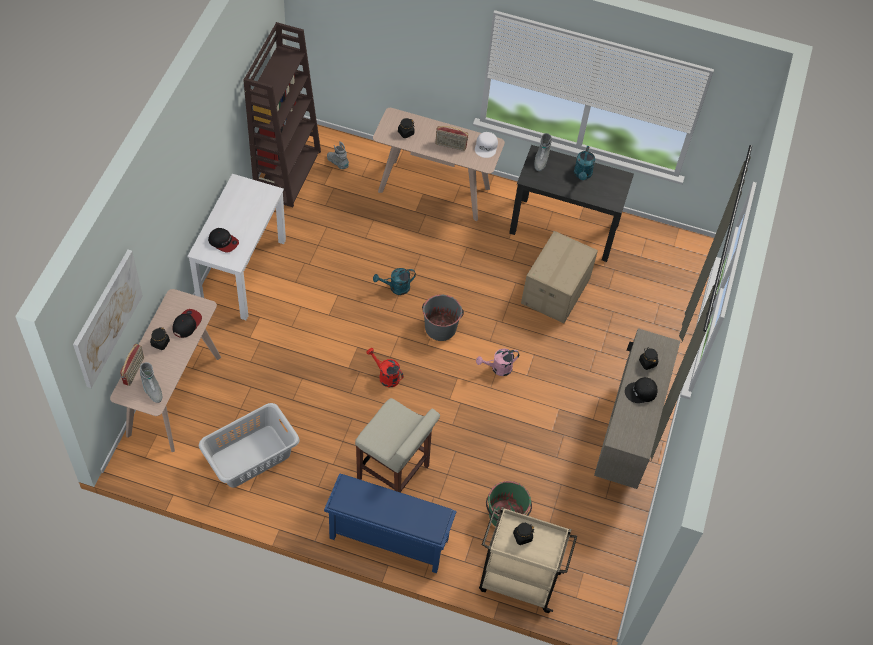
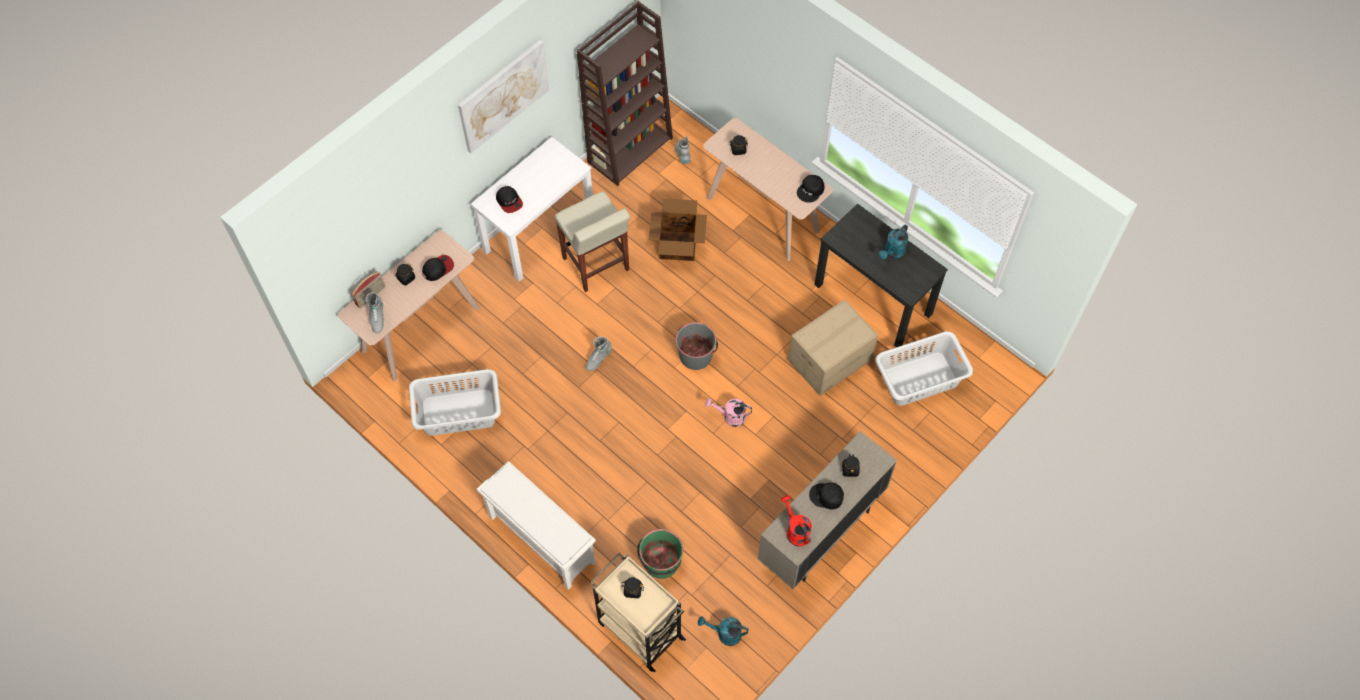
camera: 30 degrees right, 5 degrees up
picture [73,250,143,388] -> picture moved to [458,40,549,153]
blue shoe rack [324,473,457,573] -> white shoe rack [477,461,596,590]
beige stool [355,398,440,493] -> beige stool moved to [555,192,630,292]
red watering can [366,348,404,387] -> red watering can moved to [781,495,812,546]
turquoise watering can [373,268,416,295] -> turquoise watering can moved to [698,616,749,646]
radio [435,126,468,151] -> none
white cap [475,132,498,158] -> black cap [797,175,825,203]
grey boot [535,133,552,171] -> grey boot moved to [586,337,612,371]
none -> cardboard box [649,199,707,261]
none -> grey laundry basket [875,331,973,406]

